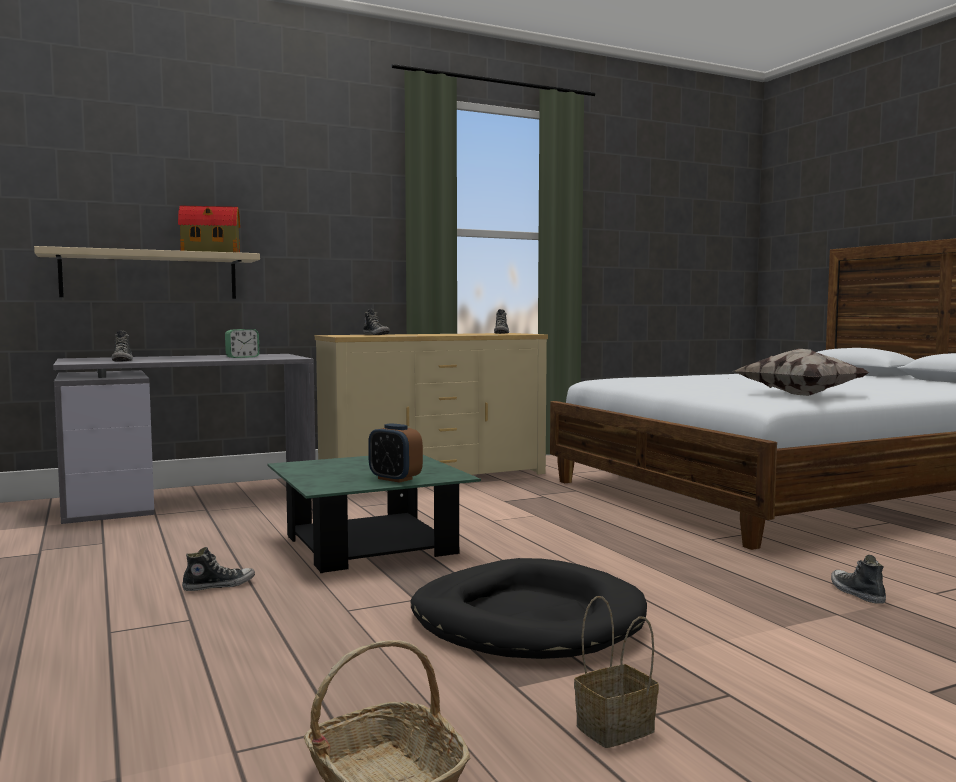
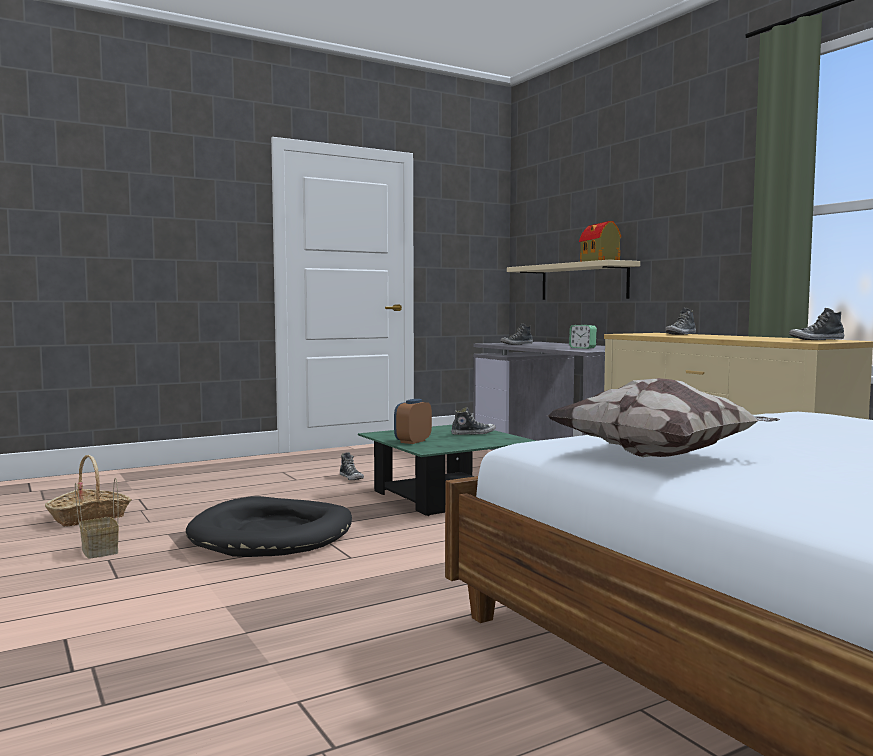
camera: 85 degrees right, 0 degrees up
shoe [831,555,886,604] -> shoe moved to [451,407,496,435]

